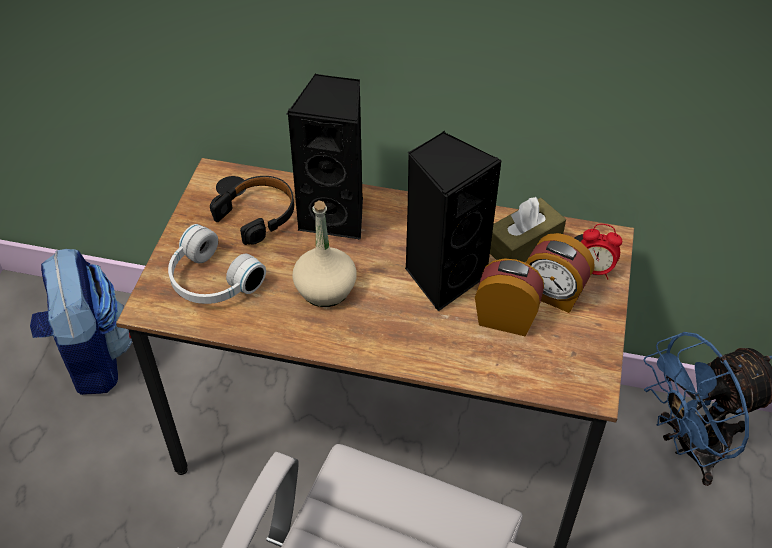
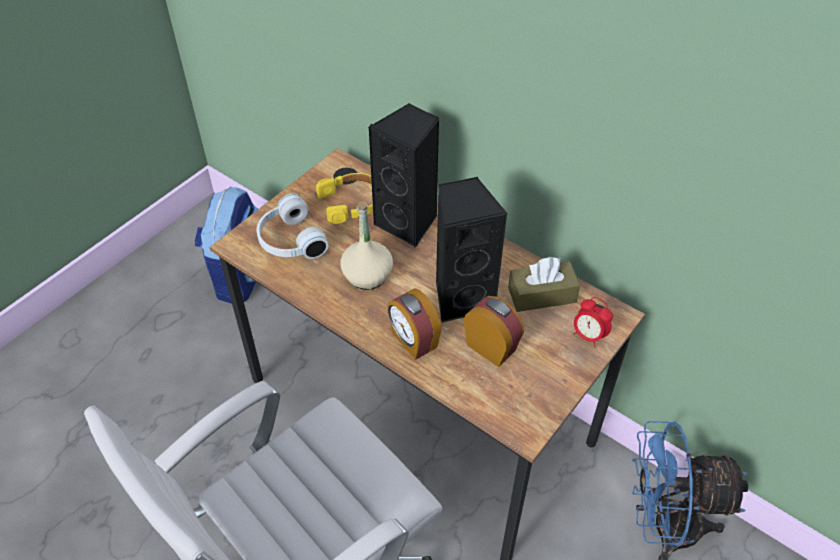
camera: 25 degrees right, 0 degrees up
black headphones [210,176,294,245] -> yellow headphones [316,173,373,224]
alarm clock [526,233,595,313] -> alarm clock moved to [387,288,442,360]

